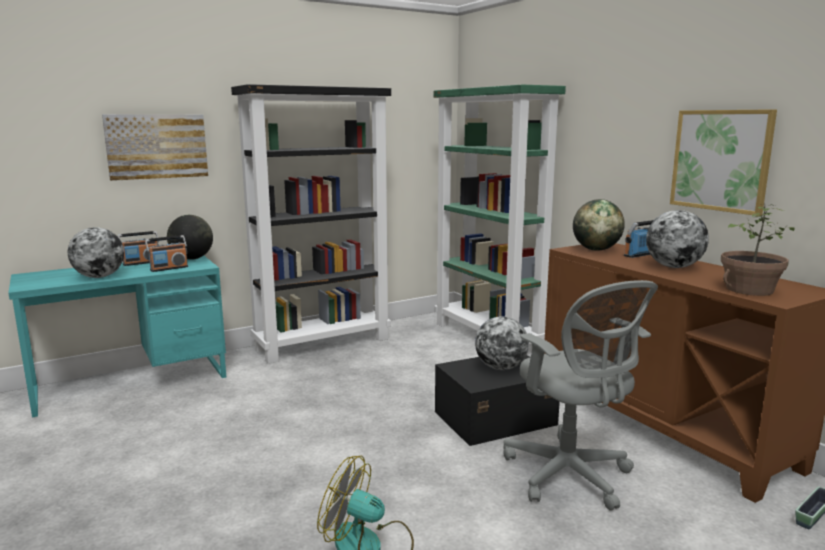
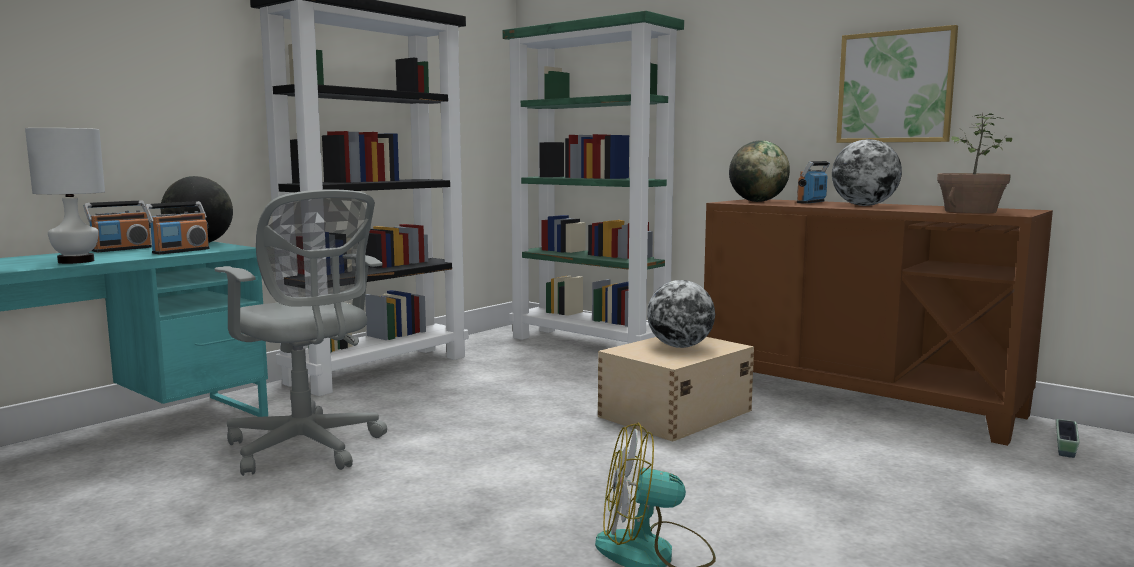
camera: 20 degrees left, 5 degrees down
globe [68,227,124,278] -> white table lamp [25,128,105,264]
picture [102,114,208,181] -> none
black storage box [435,355,560,446] -> beige storage box [598,337,754,442]
grey office chair [503,280,658,511] -> grey office chair moved to [215,189,387,476]

